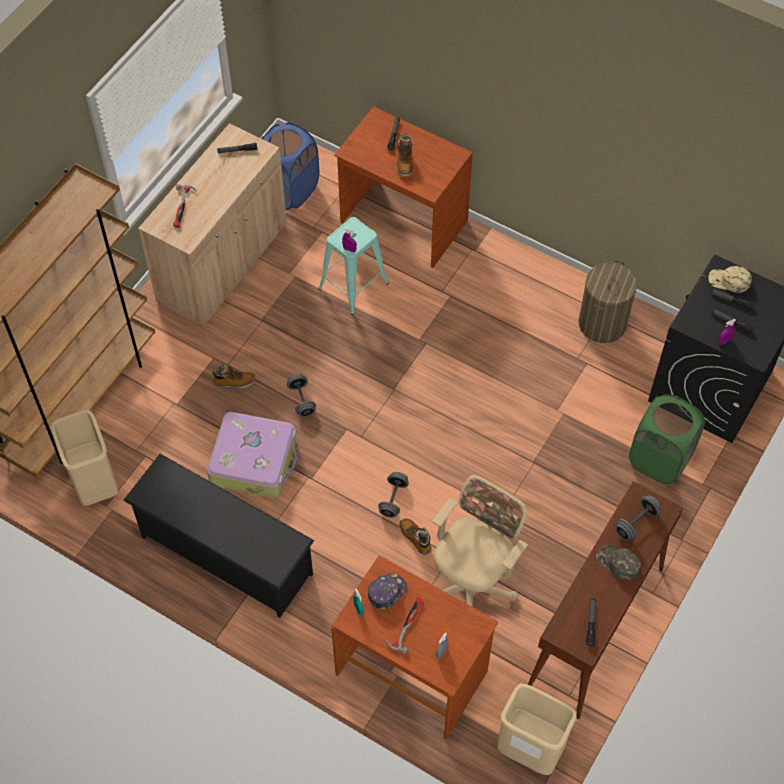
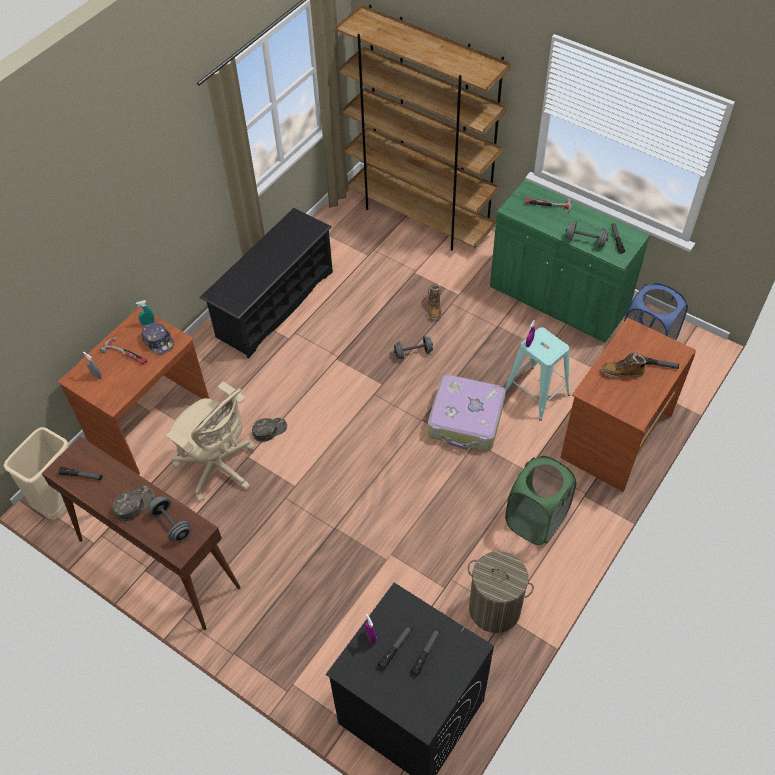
camera: 95 degrees right, 5 degrees down
beige trash can [51,410,118,506] -> none
beige cabinet [138,123,287,326] -> green cabinet [490,180,650,343]
suitcase [207,412,299,498] -> suitcase moved to [428,374,506,451]
grey dumbbell [378,472,409,518] -> grey dumbbell moved to [566,221,608,248]
boot [399,518,431,555] -> green cap [252,418,287,442]
green laundry basket [629,394,705,484] -> green laundry basket moved to [505,456,576,545]
beige cap [709,266,752,293] -> none

